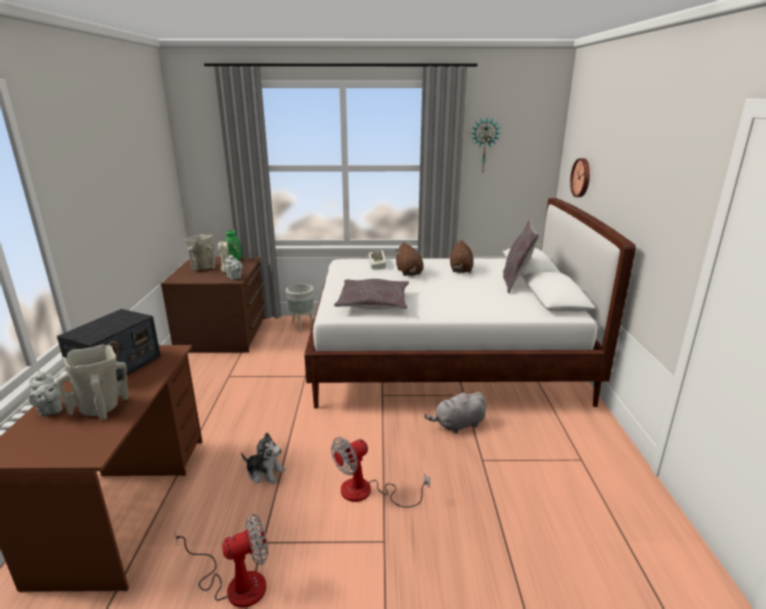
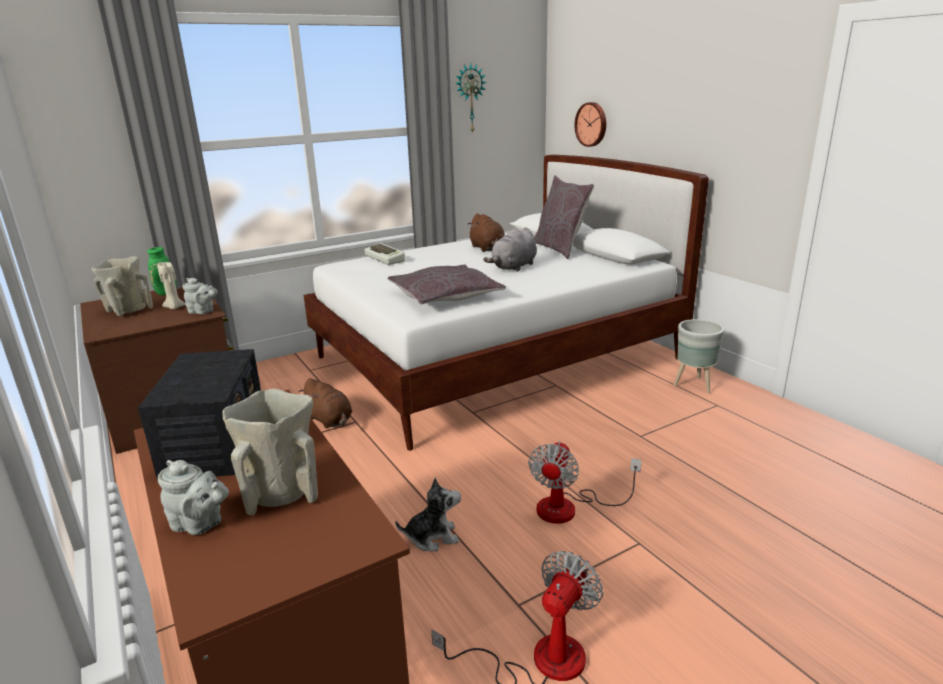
camera: 30 degrees left, 0 degrees up
grey planter [286,284,314,331] -> grey planter moved to [674,319,724,393]
brown plush toy [395,243,423,276] -> brown plush toy moved to [299,378,352,428]
grey plush toy [424,392,486,434] -> grey plush toy moved to [483,227,537,271]

